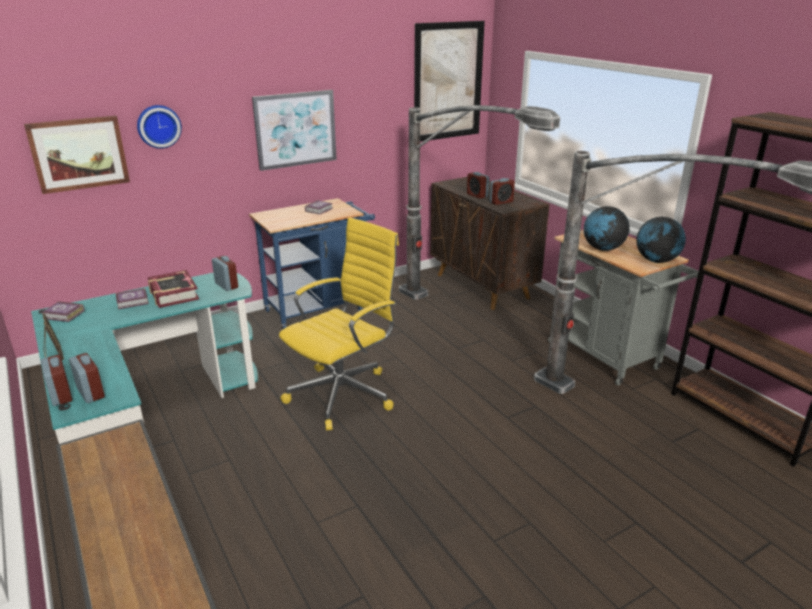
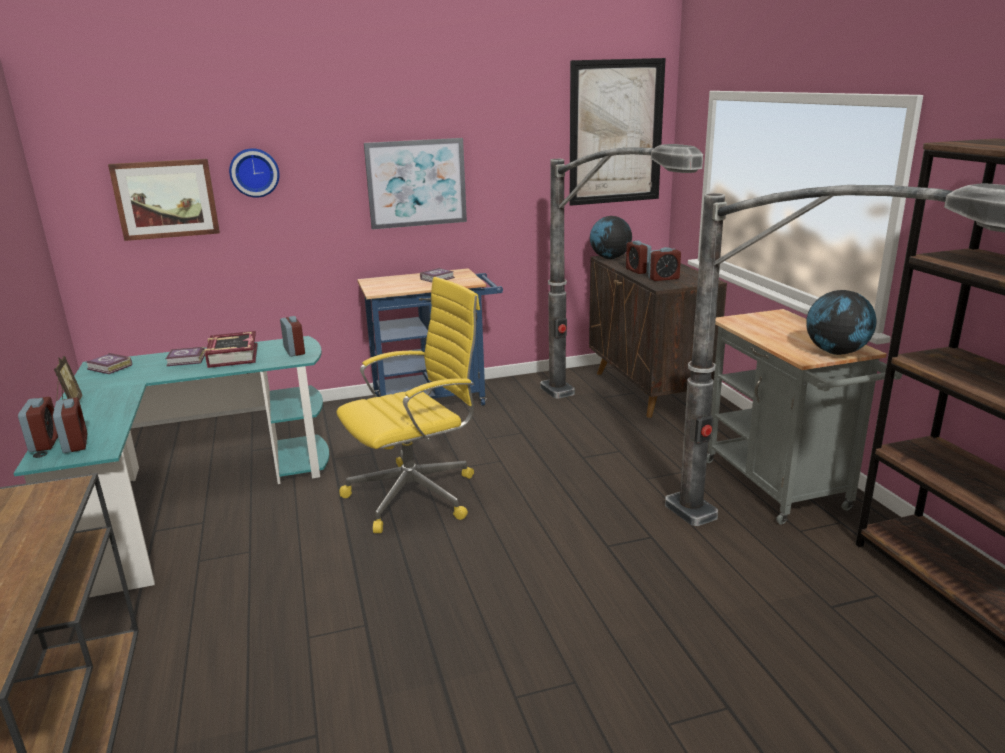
camera: 15 degrees right, 5 degrees down
globe [584,206,630,251] -> globe moved to [590,216,632,259]

